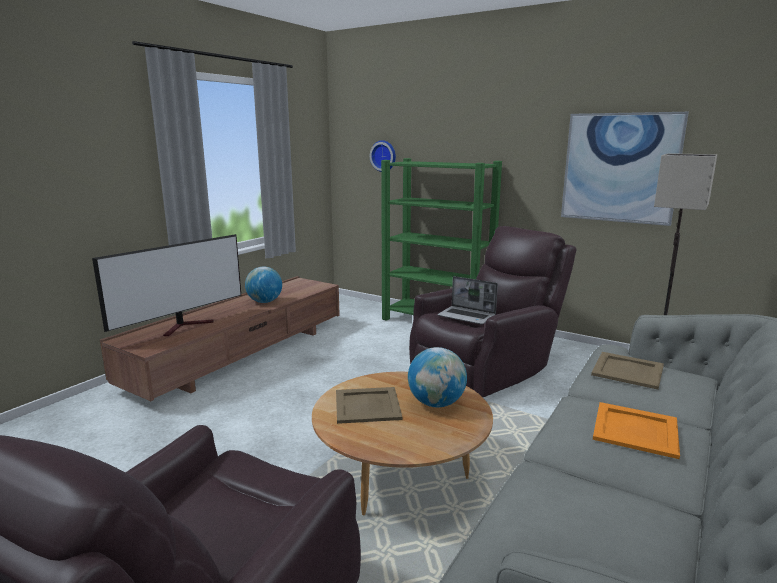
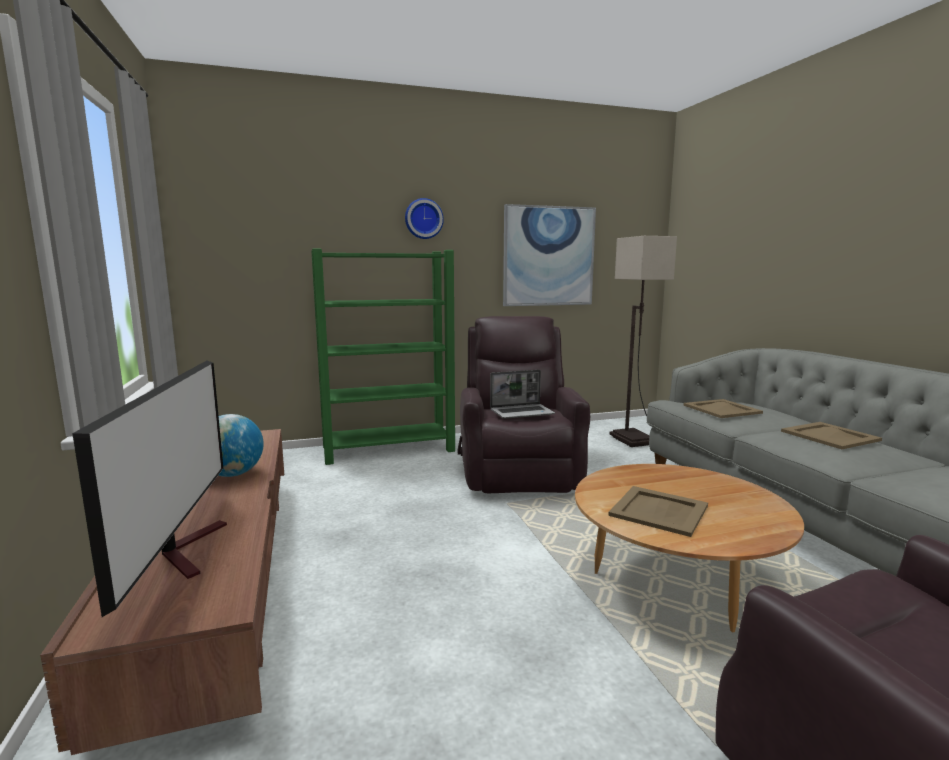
camera: 50 degrees left, 5 degrees down
wall clock [370,140,396,172] -> wall clock moved to [405,198,444,239]
globe [408,347,467,407] -> none
orange tray [593,402,680,459] -> beige tray [781,422,882,449]

